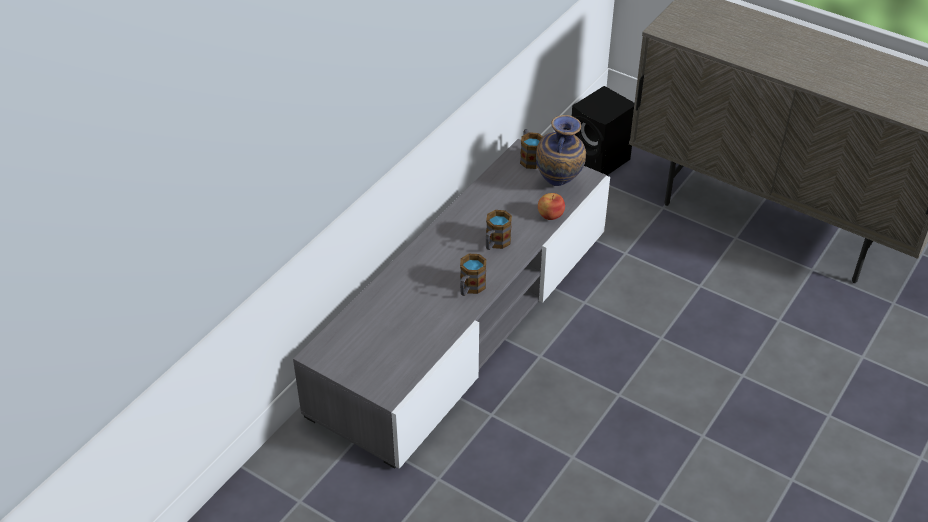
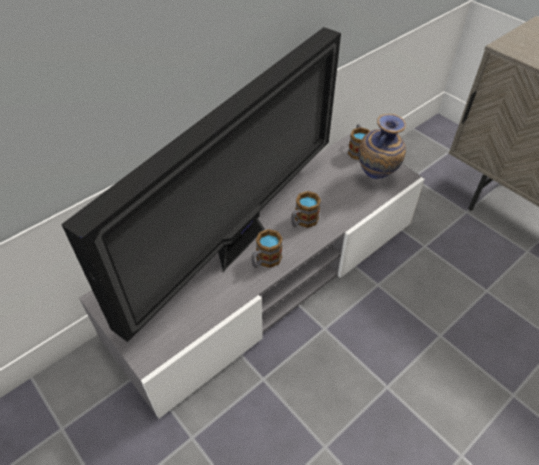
camera: 15 degrees right, 5 degrees up
apple [538,193,565,220] -> none
black speaker [572,86,634,175] -> none
none -> television [61,27,341,342]

